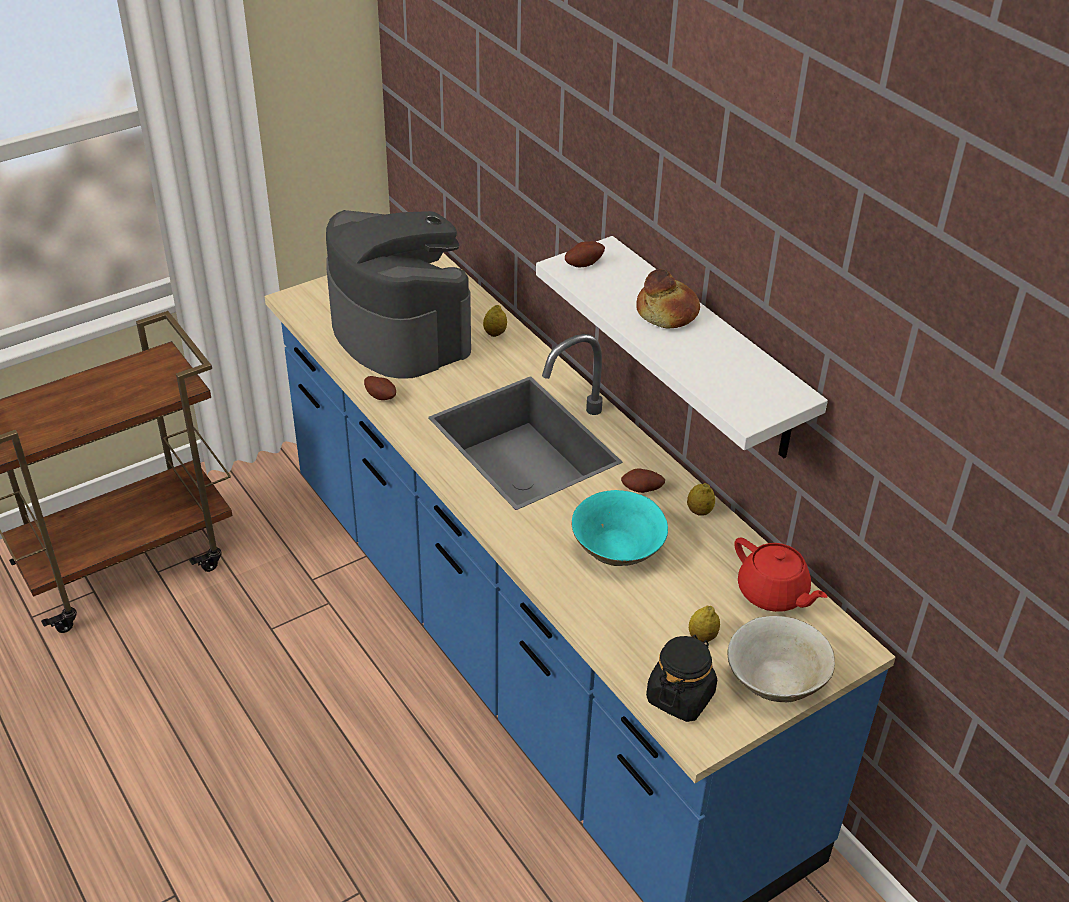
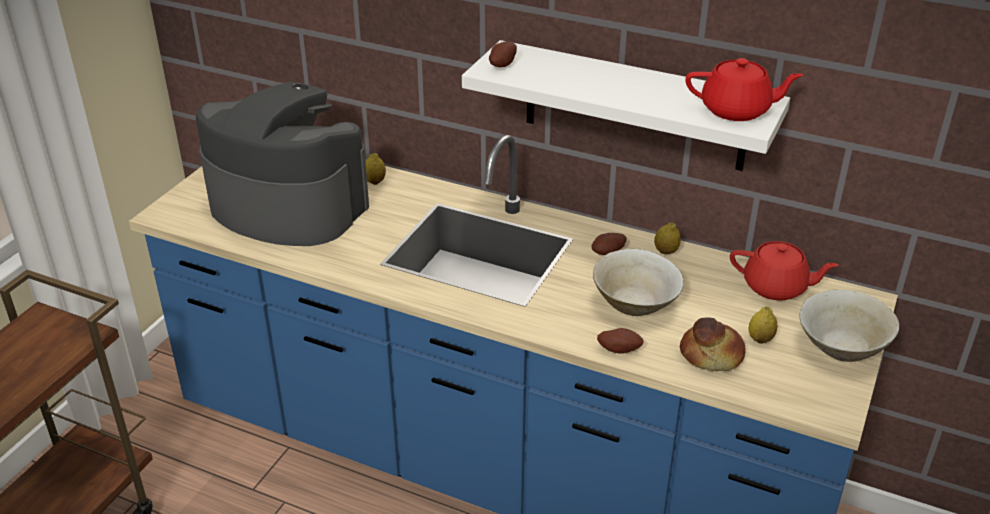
camera: 30 degrees left, 5 degrees down
potato [364,376,396,400] -> potato moved to [597,328,644,354]
turquoise bowl [572,490,668,566] -> beige bowl [593,248,684,316]
bread [636,269,700,328] -> bread moved to [680,317,746,371]
black jar [646,635,717,722] -> none
none -> red teapot [685,58,803,121]

